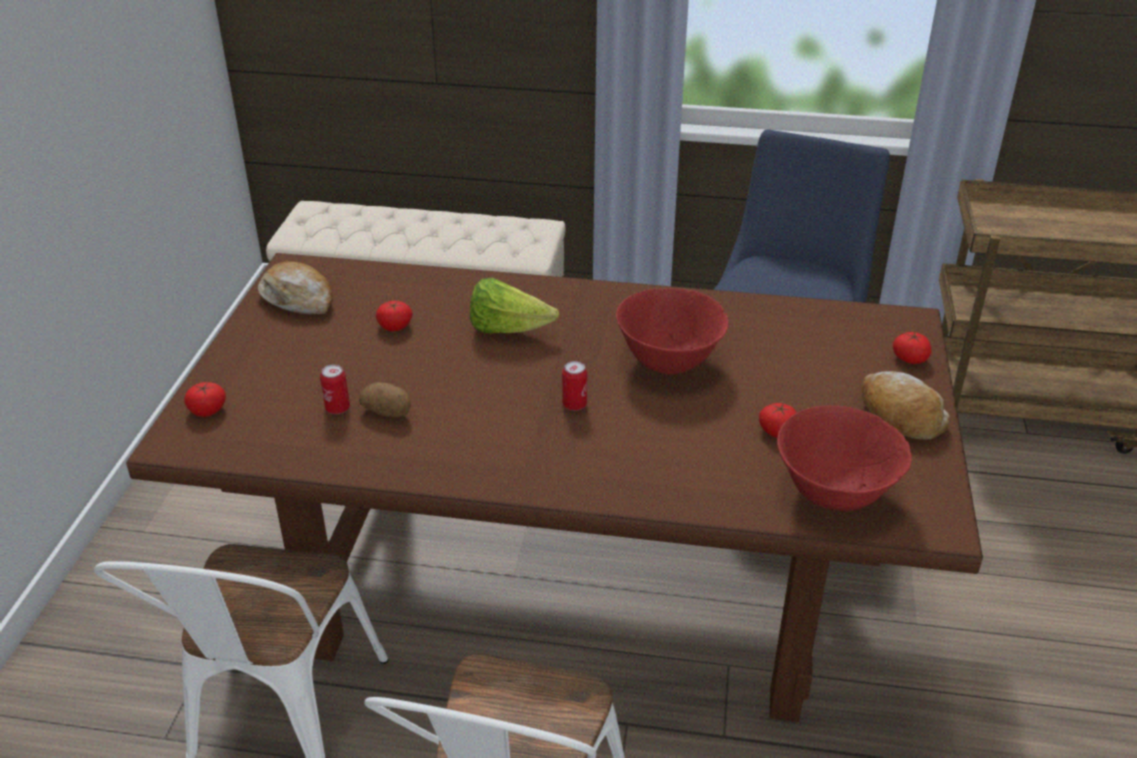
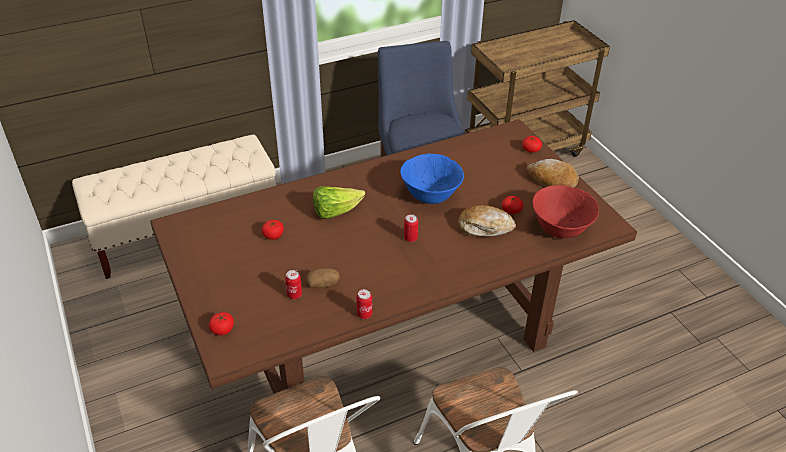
camera: 35 degrees left, 5 degrees up
bread [258,261,333,314] -> bread moved to [458,205,516,236]
red bowl [616,288,728,375] -> blue bowl [400,153,464,204]
none -> can [357,289,372,319]

